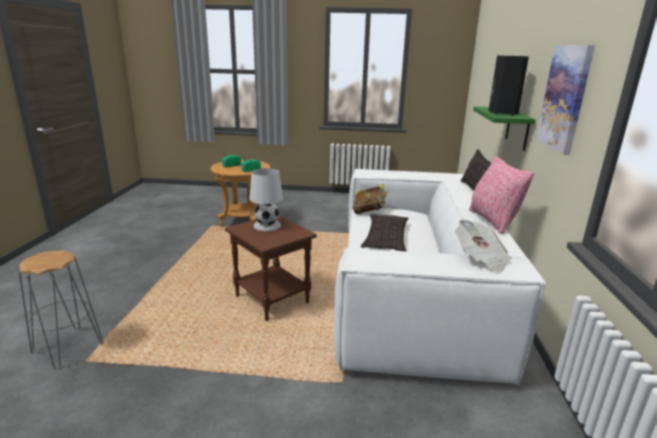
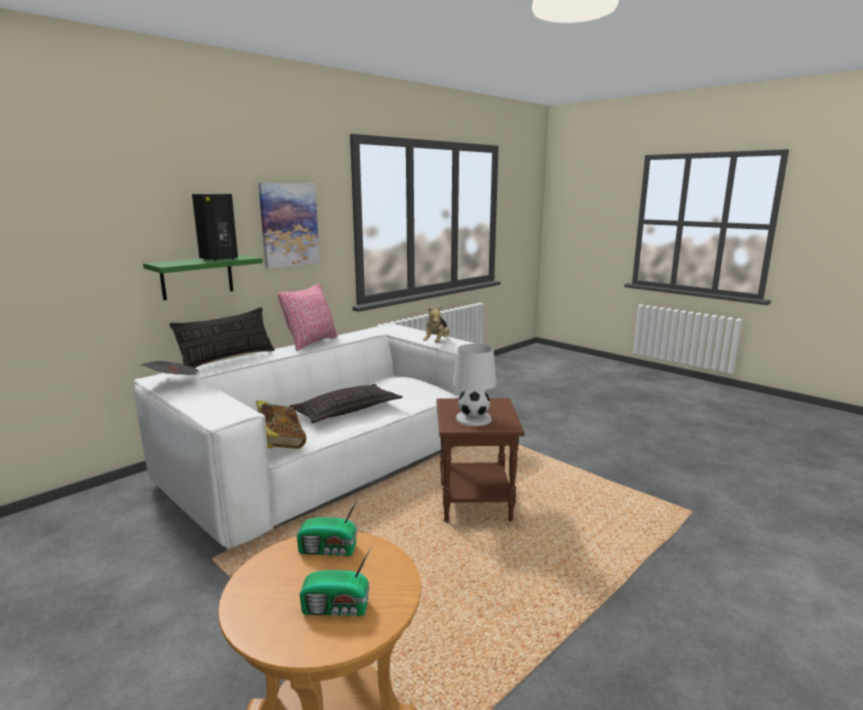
camera: 140 degrees left, 5 degrees down
grey stool [19,250,104,370] -> none
newspaper [455,219,511,273] -> newspaper moved to [141,361,198,375]
none -> plush toy [423,306,450,343]

